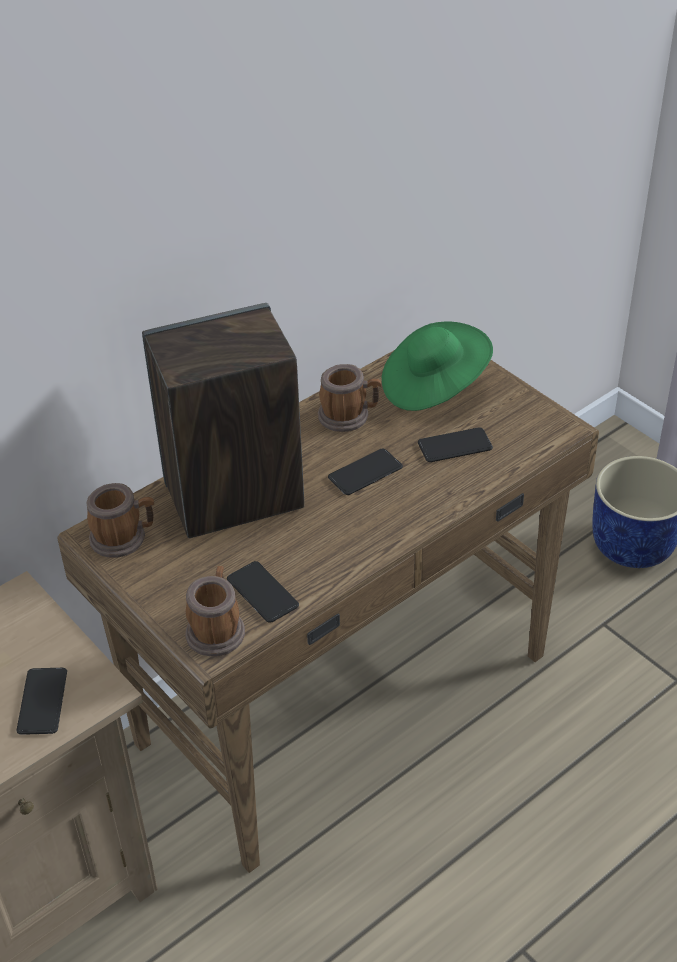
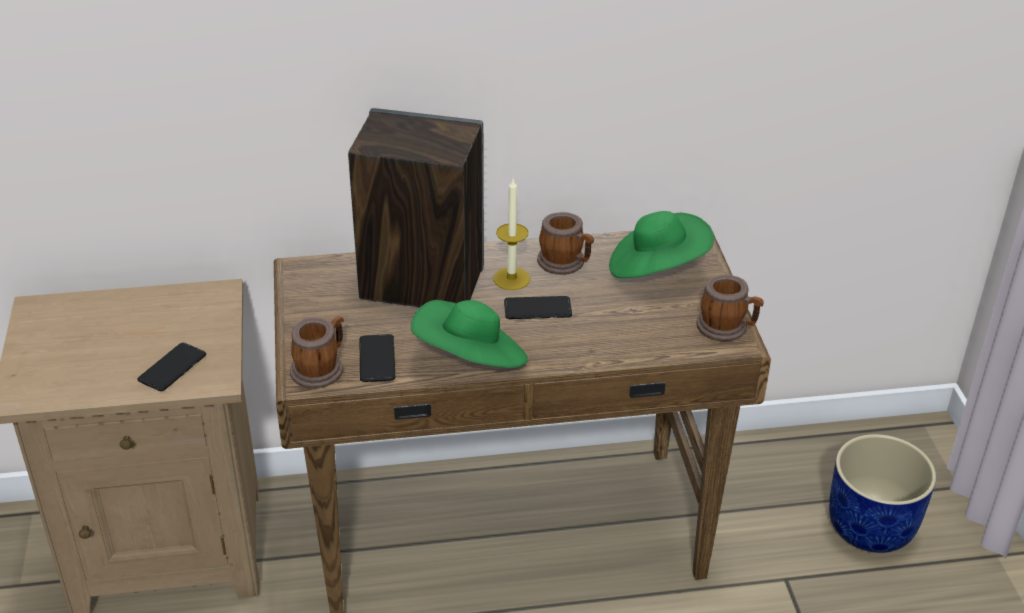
camera: 30 degrees right, 5 degrees down
mug [87,483,154,558] -> mug moved to [696,275,764,341]
phone [418,427,493,462] -> none
none -> green hat [411,300,528,368]
none -> candle [493,179,530,290]

